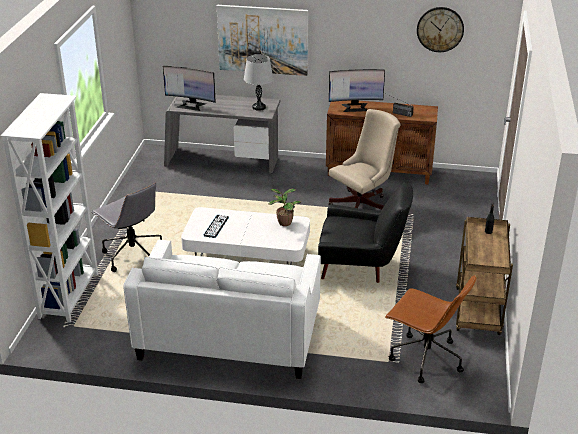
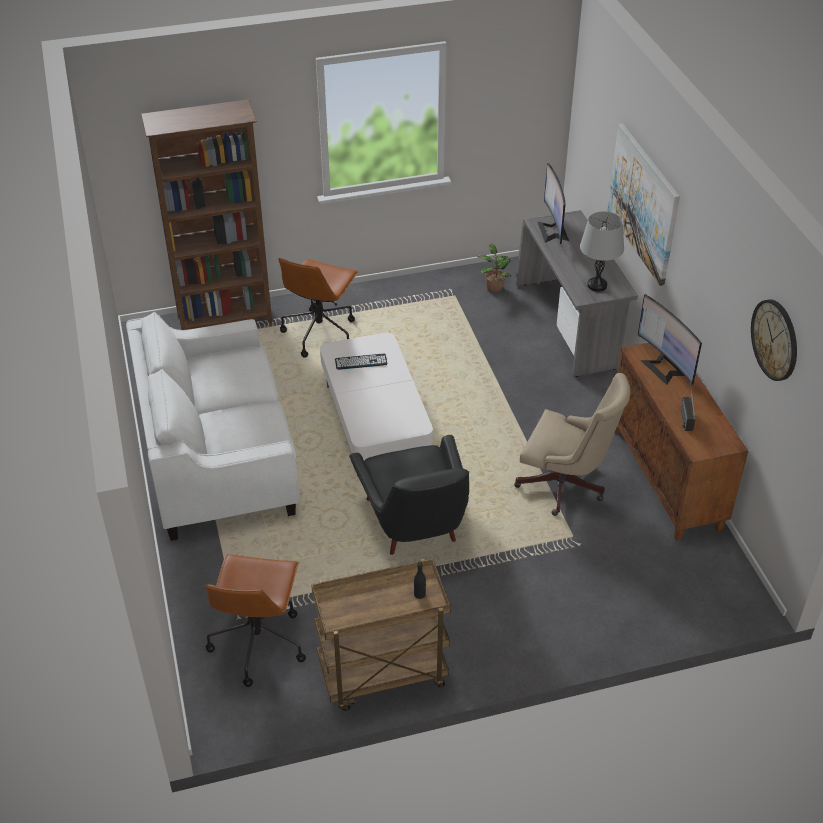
camera: 65 degrees right, 10 degrees up
white bookcase [1,93,98,323] -> brown bookcase [141,99,272,330]
grey office chair [91,183,162,272] -> brown office chair [278,258,359,358]
potted plant [268,189,301,226] -> potted plant moved to [477,244,511,293]

